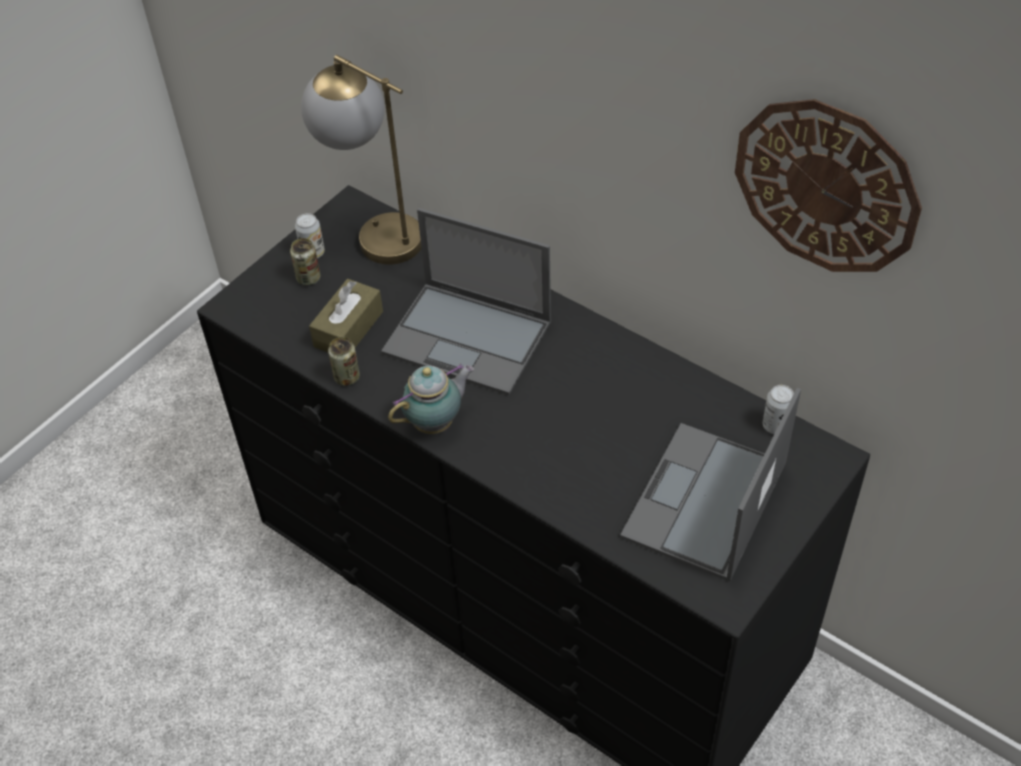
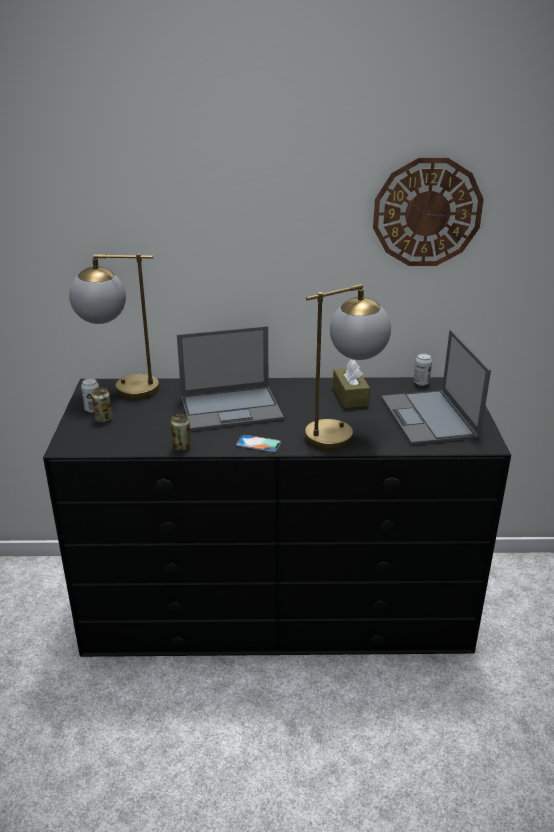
camera: 40 degrees left, 20 degrees down
brown tissue box [309,279,383,353] -> brown tissue box moved to [333,359,370,408]
teapot [388,364,474,434] -> phone [236,435,281,452]
none -> table lamp [305,284,391,451]

